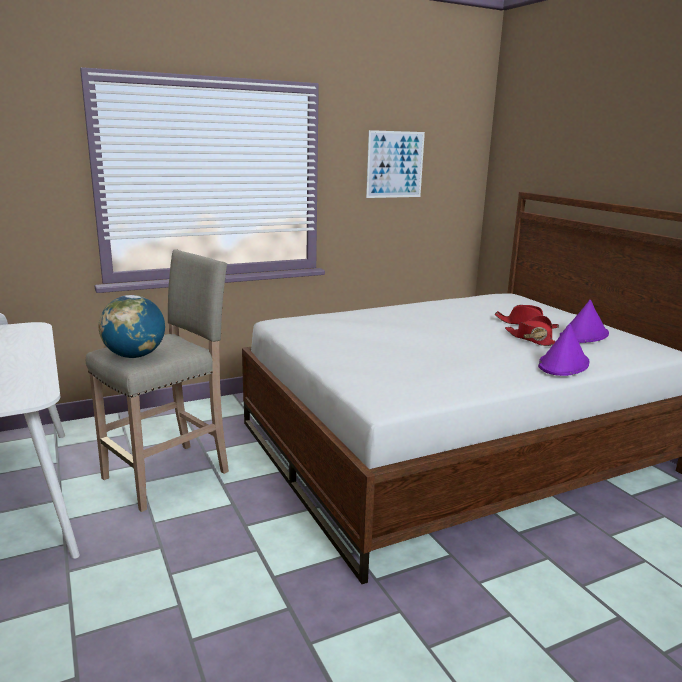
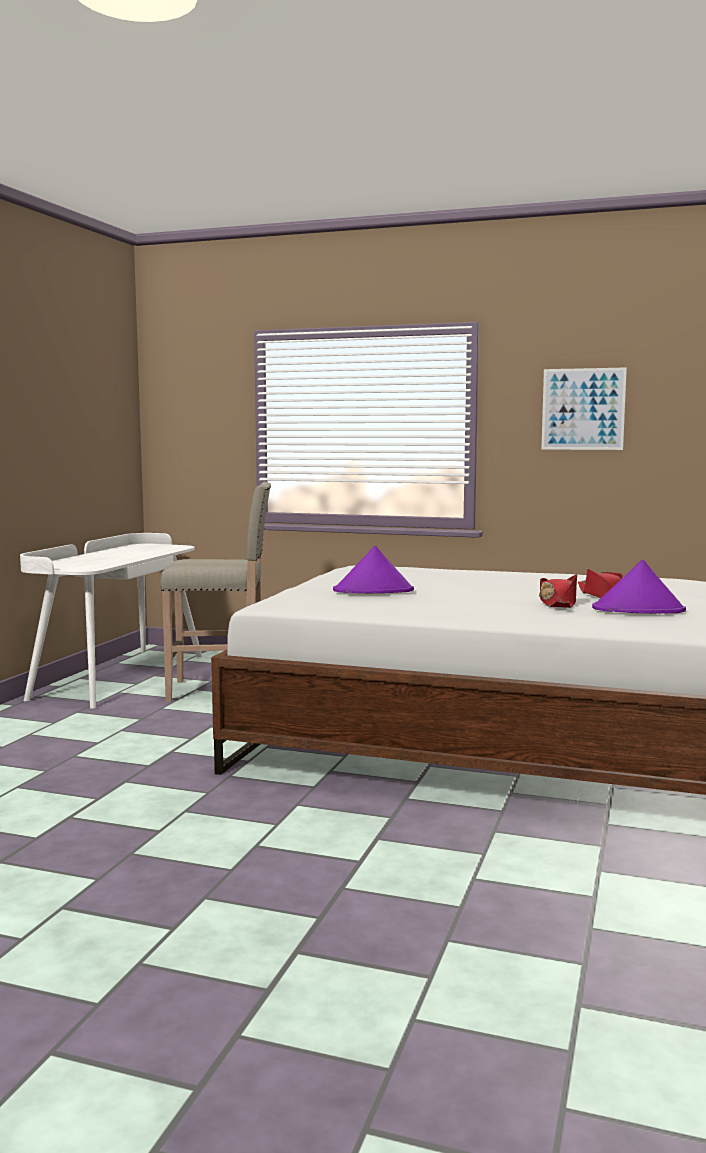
camera: 45 degrees right, 10 degrees down
globe [99,295,165,358] -> none
purple hat [538,324,589,376] -> purple hat moved to [333,546,414,593]

